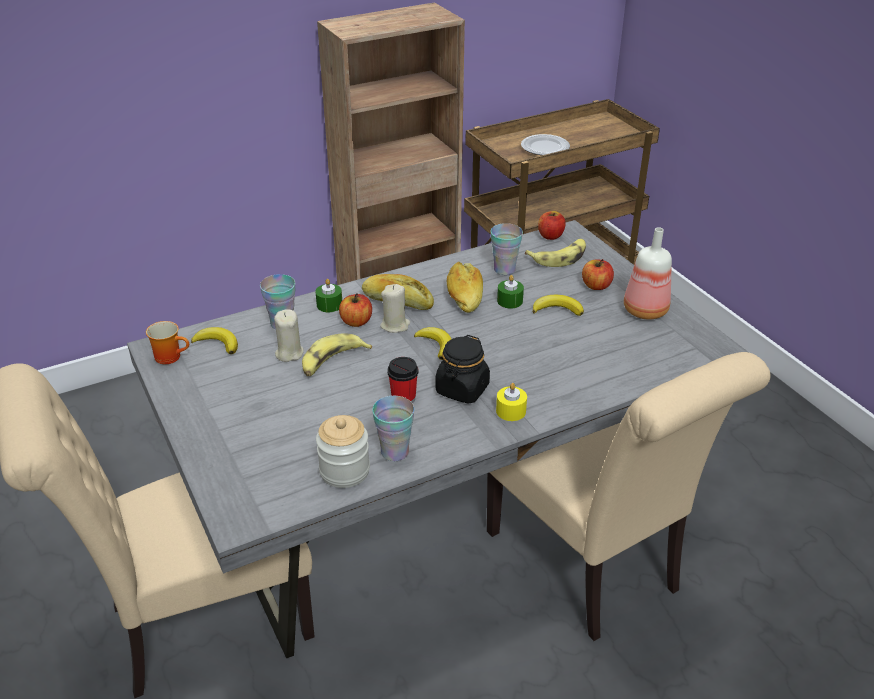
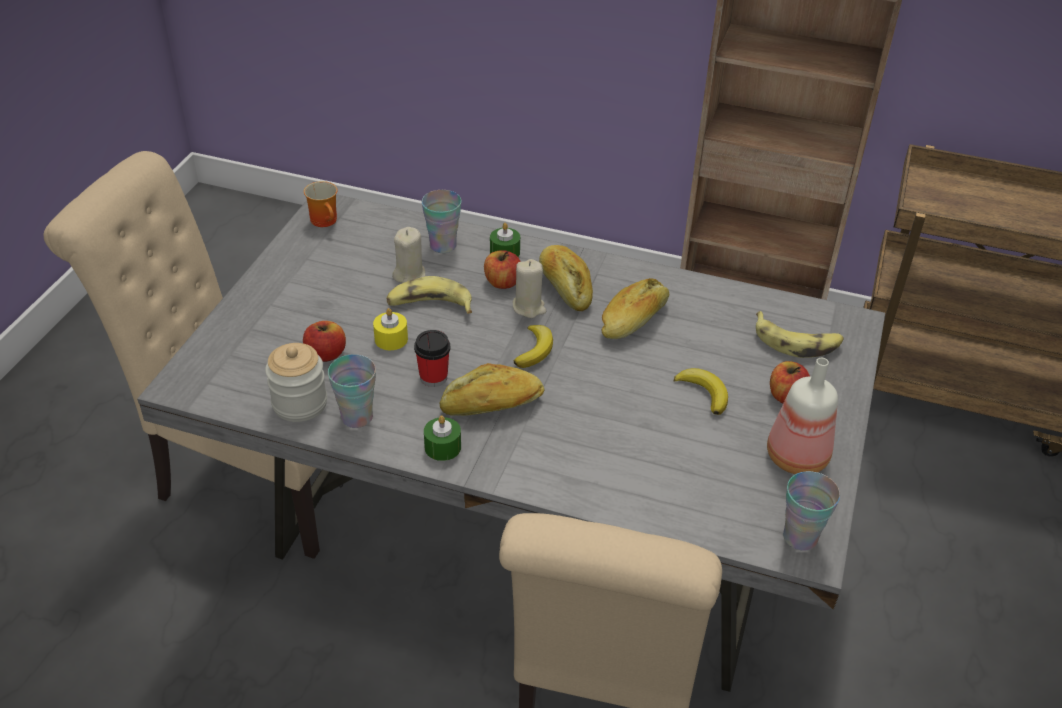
camera: 45 degrees right, 5 degrees up
banana [191,327,238,354] -> none
black jar [435,335,490,404] -> bread [440,363,545,416]
cup [491,223,523,275] -> cup moved to [783,471,840,551]
yellow candle [496,383,527,421] -> yellow candle moved to [373,308,408,350]
green candle [497,275,524,309] -> green candle moved to [424,416,461,461]
plate [521,134,570,155] -> none
apple [538,211,565,240] -> apple moved to [303,321,346,362]

